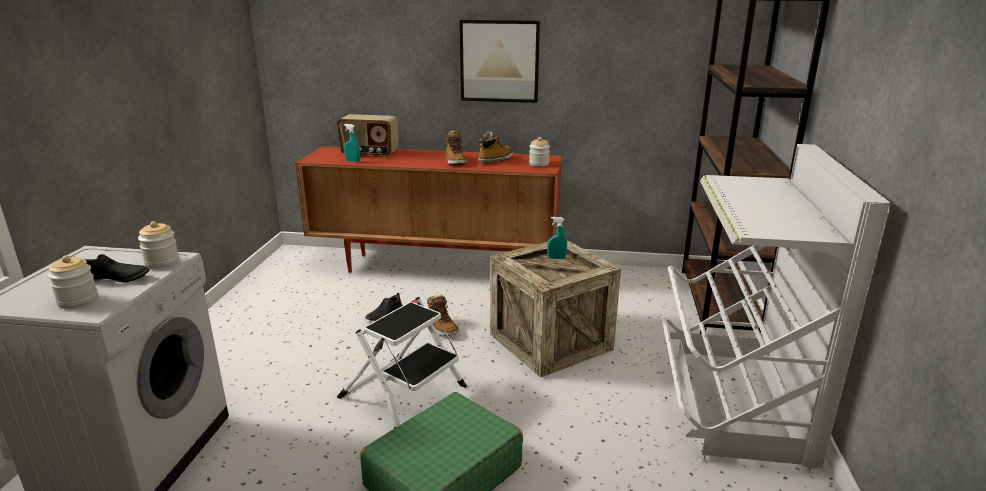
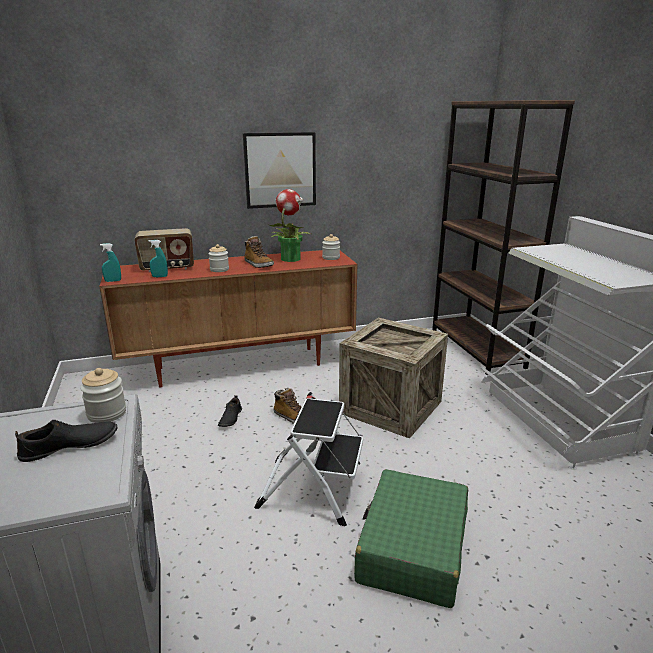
camera: 25 degrees left, 0 degrees up
jar [48,255,98,309] -> jar moved to [208,244,229,272]
boot [478,131,513,163] -> potted plant [269,189,313,262]
turquoise spray bottle [547,217,567,259] -> turquoise spray bottle moved to [100,243,121,282]

